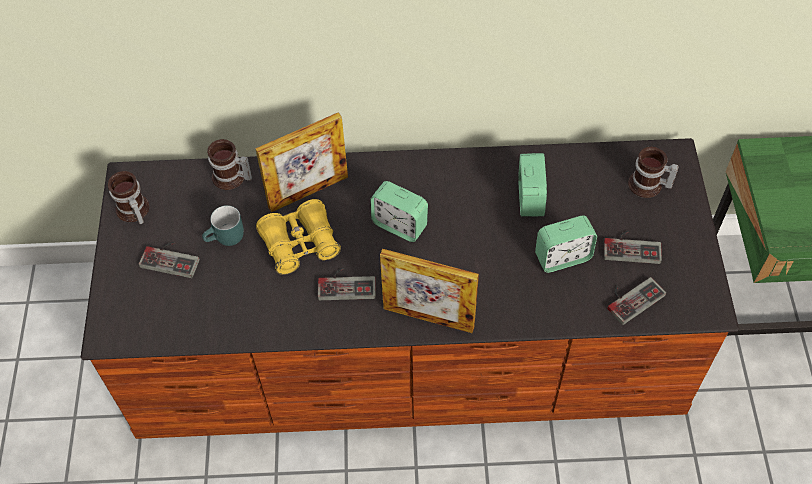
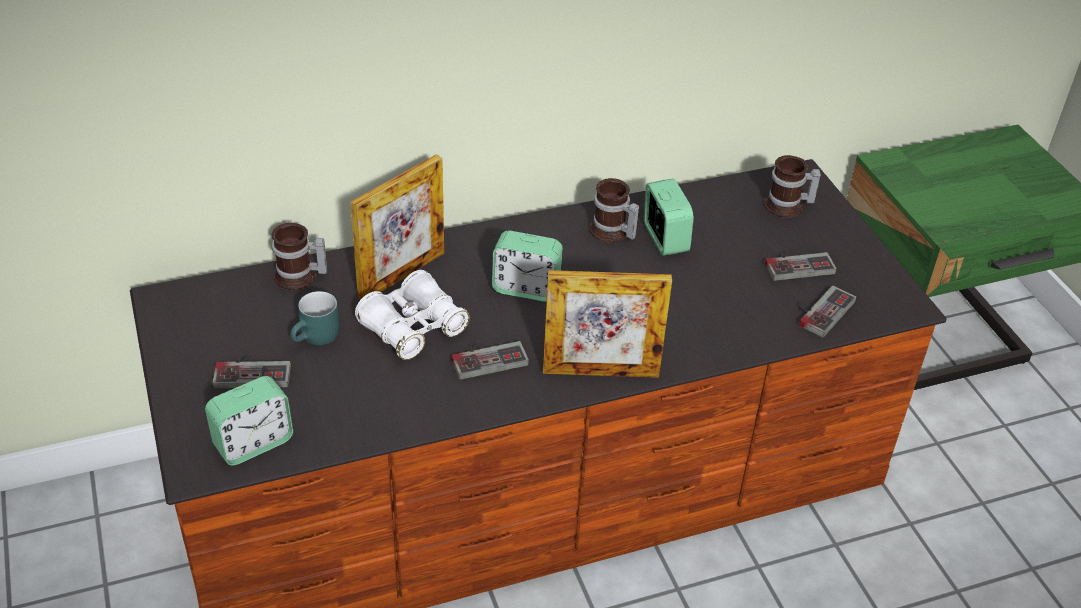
camera: 20 degrees left, 15 degrees down
mug [108,171,149,224] -> mug moved to [589,178,639,243]
yellow binoculars [256,199,341,275] -> white binoculars [355,270,470,360]
alarm clock [535,215,597,273] -> alarm clock moved to [205,376,293,465]

